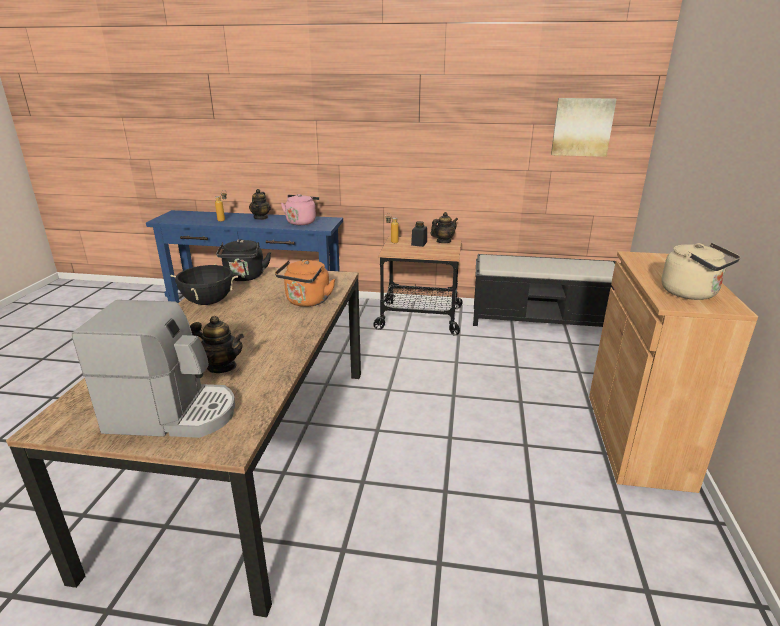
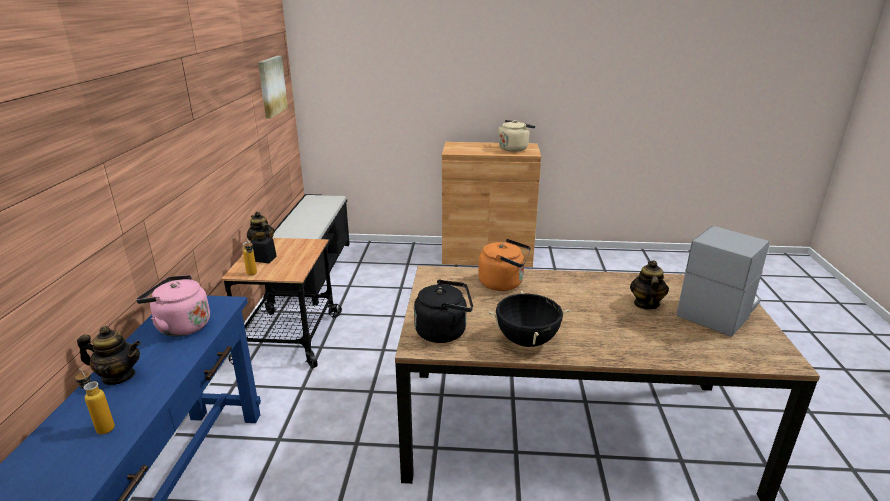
camera: 95 degrees left, 0 degrees up
coffee machine [72,300,235,438] -> coffee machine turned 45 degrees clockwise [676,226,770,337]

